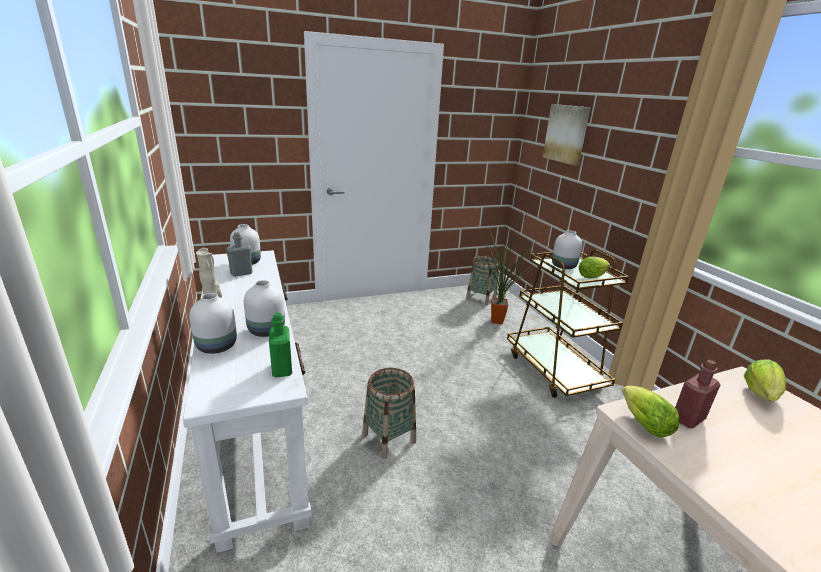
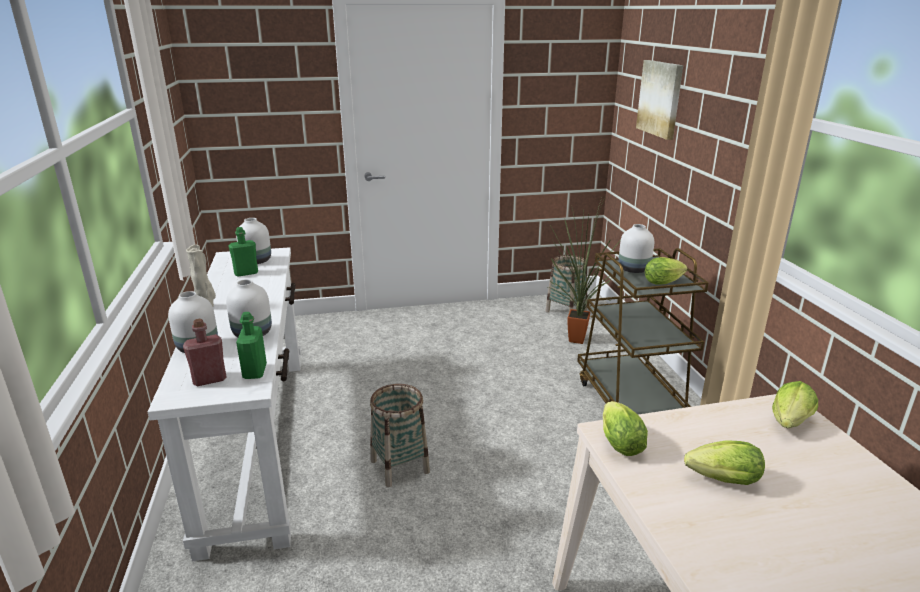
camera: 10 degrees right, 0 degrees up
grey bottle [226,232,253,277] -> green bottle [228,227,258,277]
red bottle [675,360,720,428] -> red bottle moved to [183,319,226,387]
none -> lettuce [684,440,765,485]

